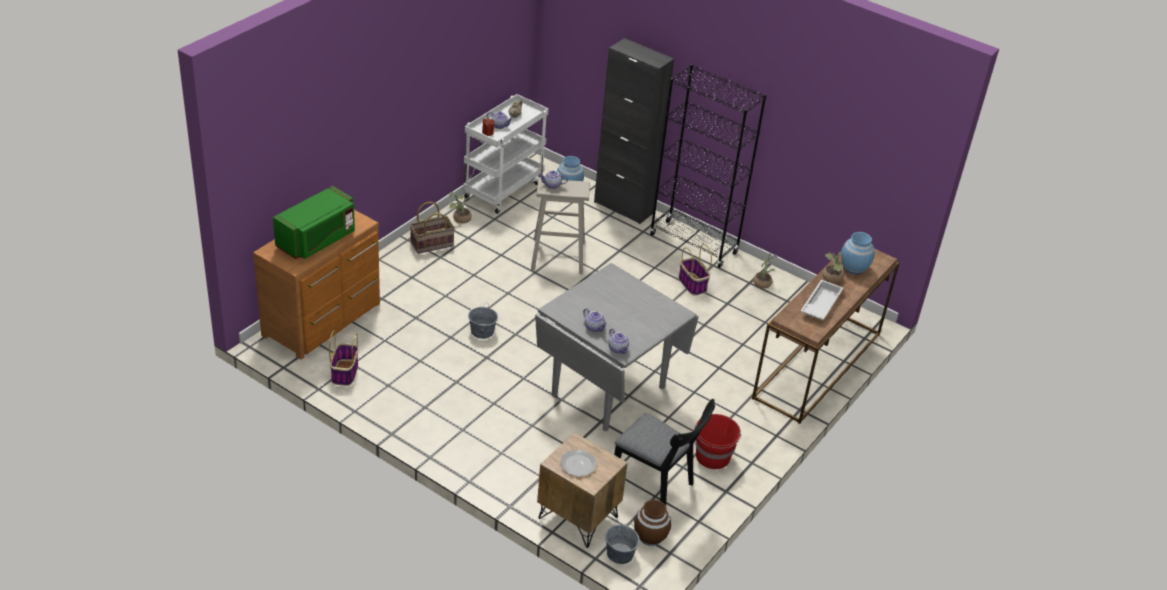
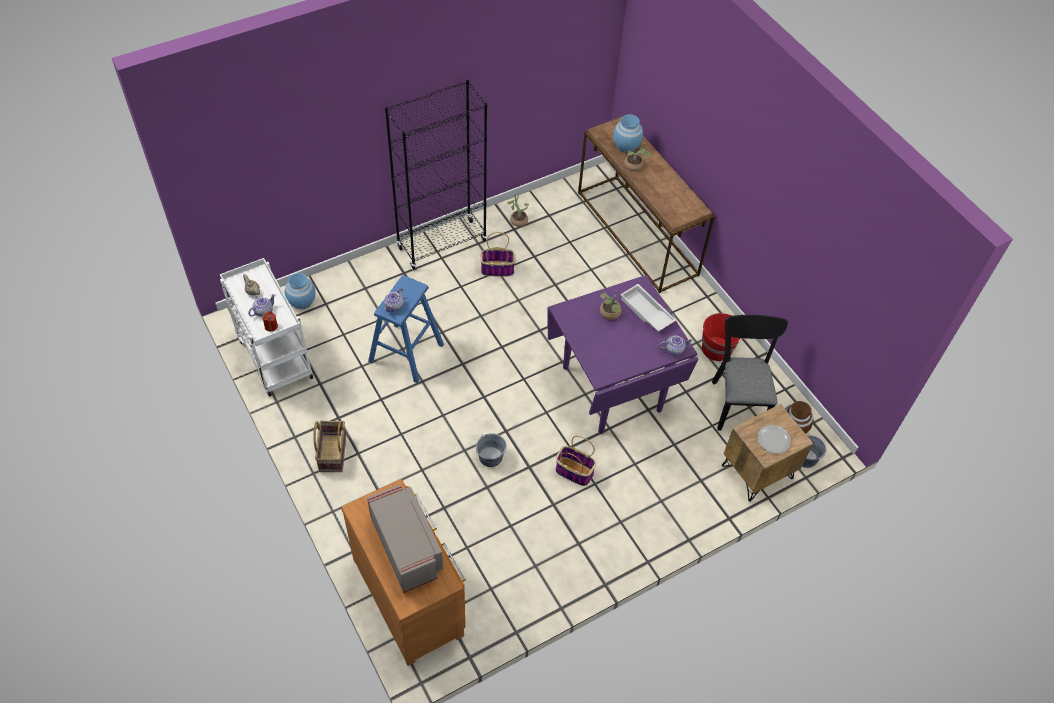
camera: 65 degrees left, 15 degrees up
green microwave [273,186,355,259] -> grey microwave [367,484,443,593]
basket [329,330,358,386] -> basket moved to [556,436,596,486]
potted plant [449,192,472,223] -> potted plant moved to [600,292,622,320]
beige stool [531,178,590,274] -> blue stool [368,275,444,383]
grey dining table [535,263,699,431] -> purple dining table [547,276,698,434]
teapot [583,308,607,332] -> none
black cabinet [594,38,674,224] -> none
black chair [614,399,715,505] -> black chair turned 60 degrees counterclockwise [712,315,788,431]
white tray [801,280,843,320] -> white tray moved to [620,284,676,332]

